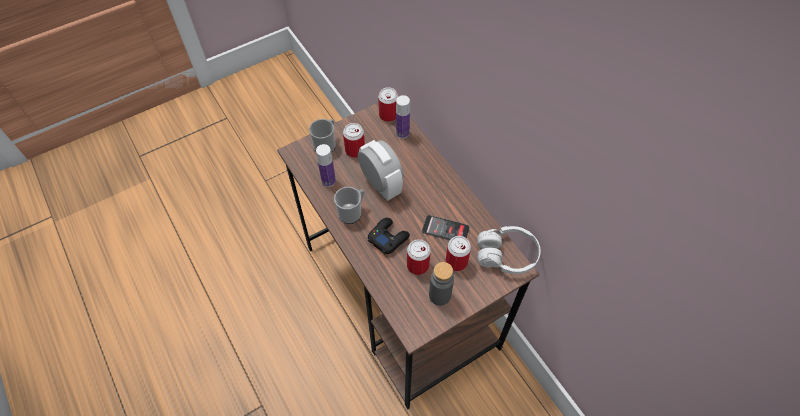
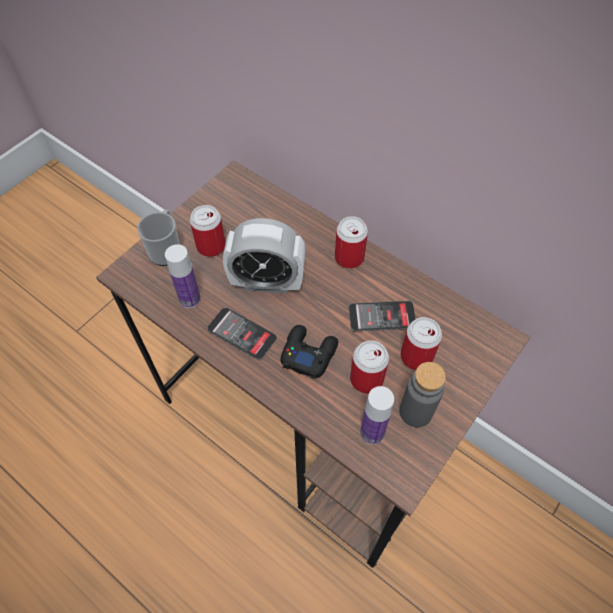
camera: 20 degrees left, 0 degrees up
mug [334,187,364,224] -> phone [207,307,277,360]
alarm clock [358,140,404,201] -> alarm clock turned 150 degrees clockwise [223,218,306,294]
can [378,87,398,122] -> can moved to [335,216,368,269]
bottle [396,95,410,139] -> bottle moved to [360,386,394,445]
white headphones [477,226,541,274] -> none

